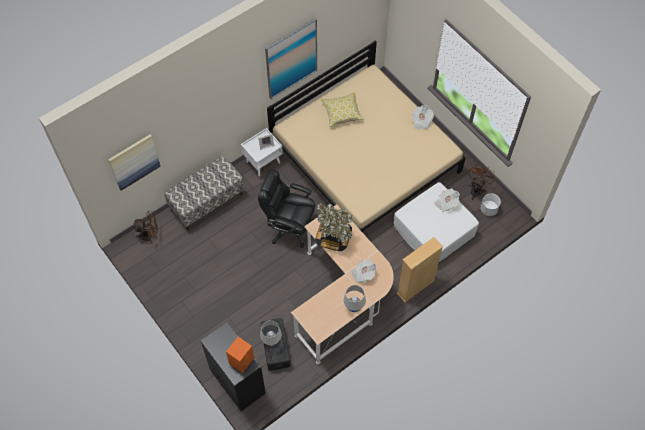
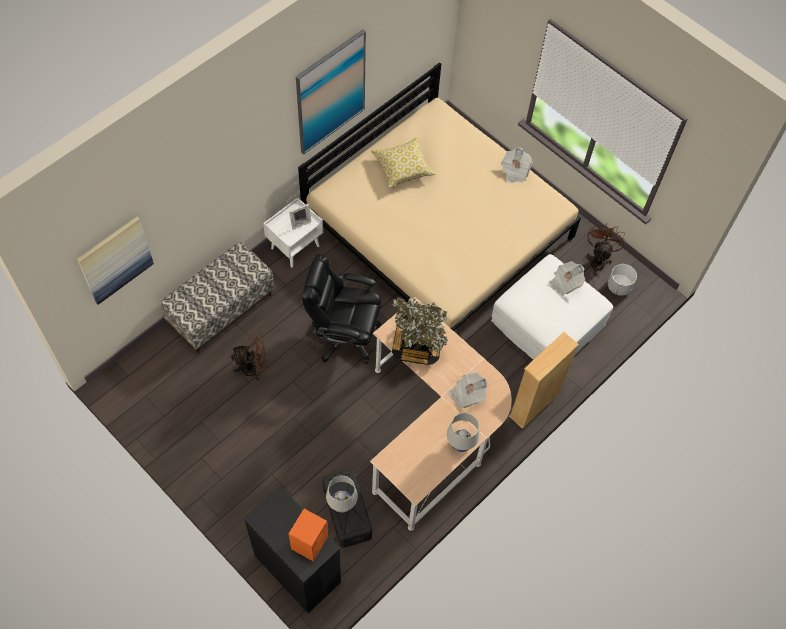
camera: 10 degrees left, 0 degrees up
brown fan [133,211,158,244] -> brown fan moved to [231,332,267,380]

